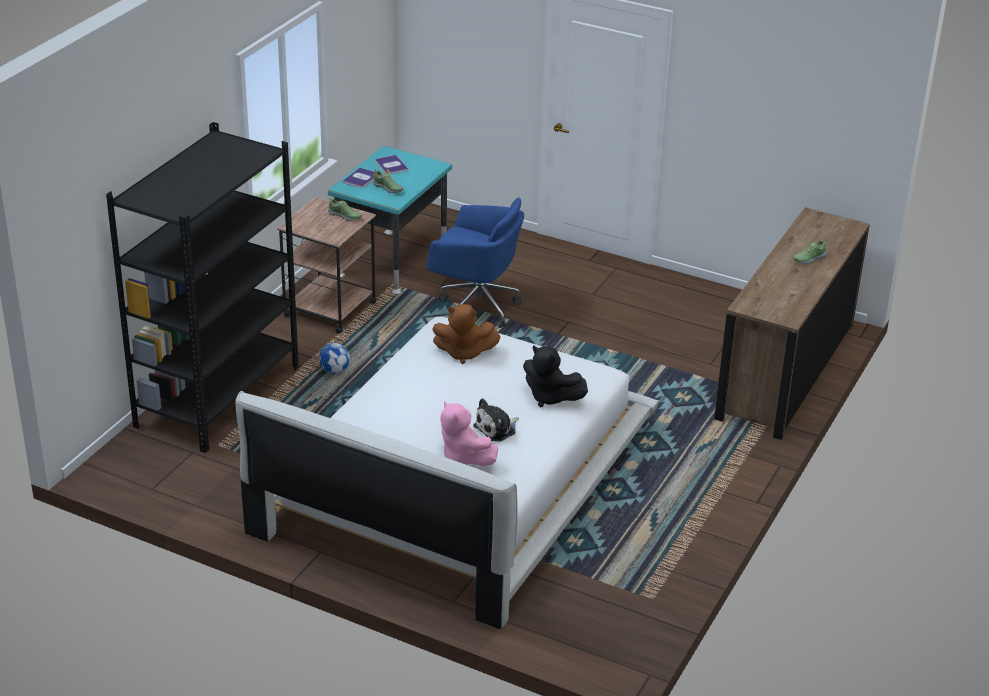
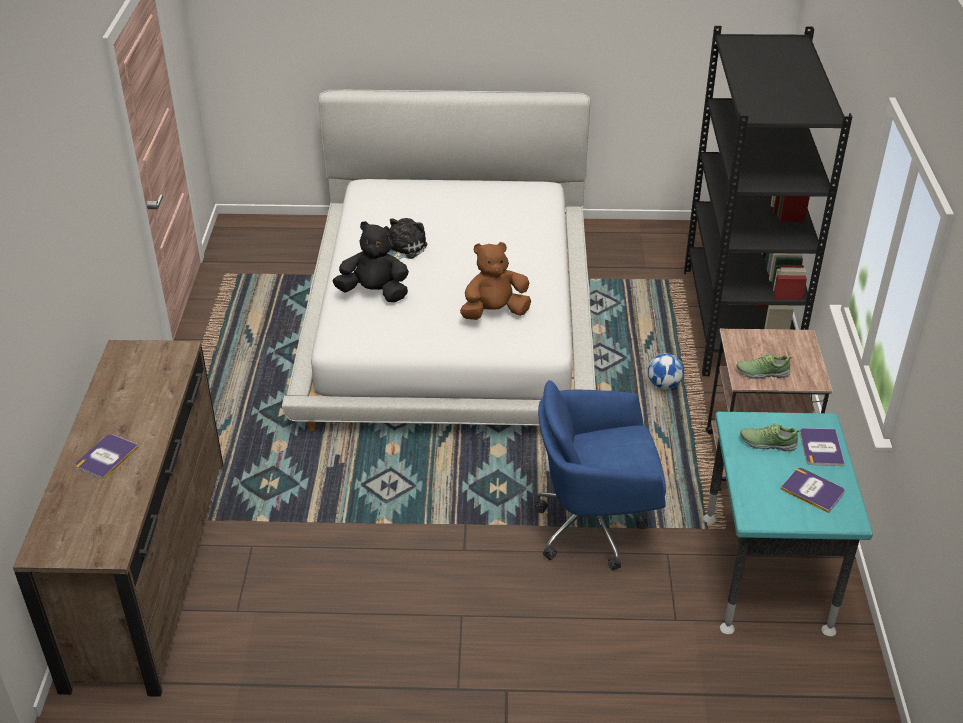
camera: 155 degrees right, 5 degrees up
pink plush toy [440,400,498,466] -> none
shoe [793,240,827,265] -> book [75,434,139,480]

